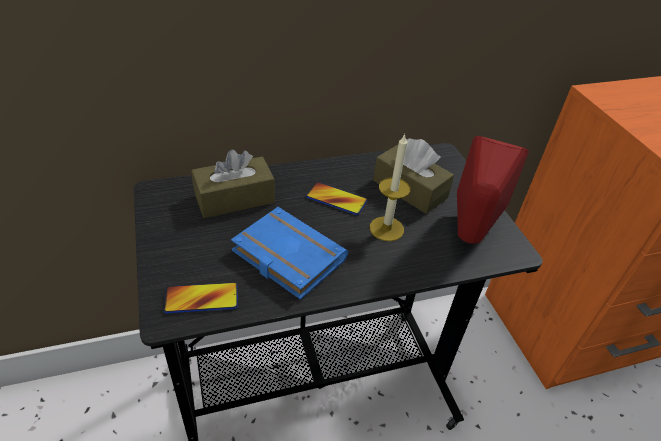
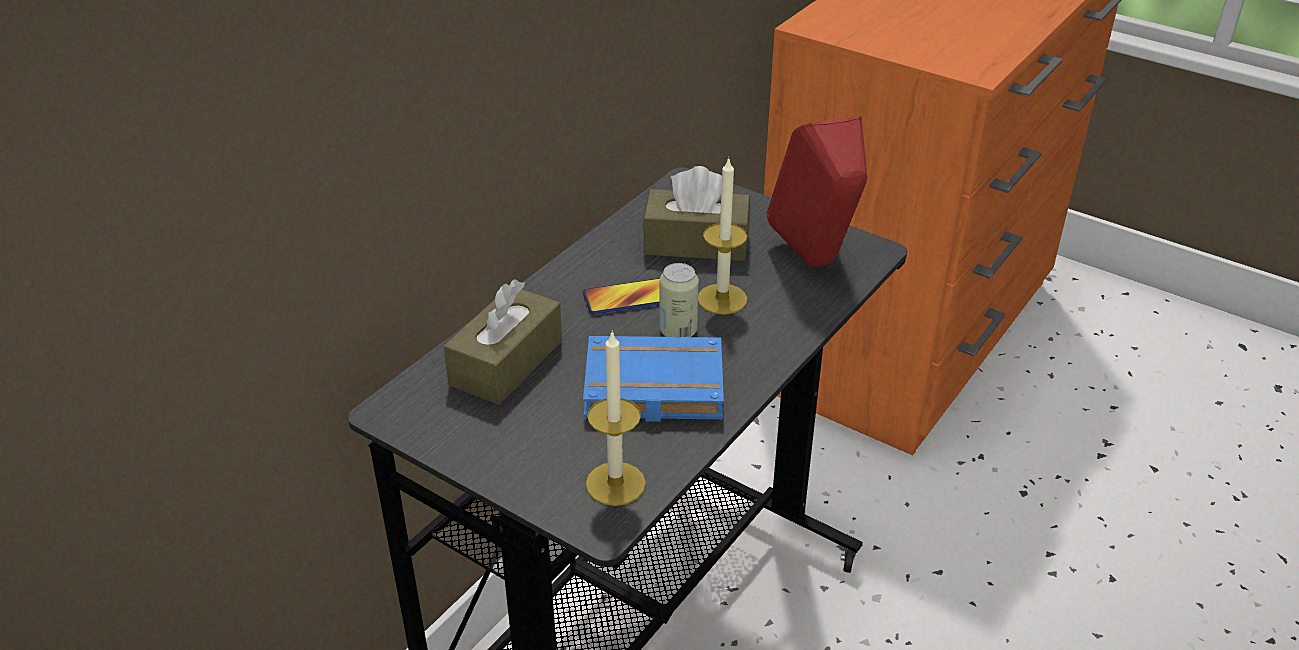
camera: 35 degrees left, 5 degrees down
phone [163,282,238,313] -> candle [586,330,646,506]
none -> can [659,263,699,337]

